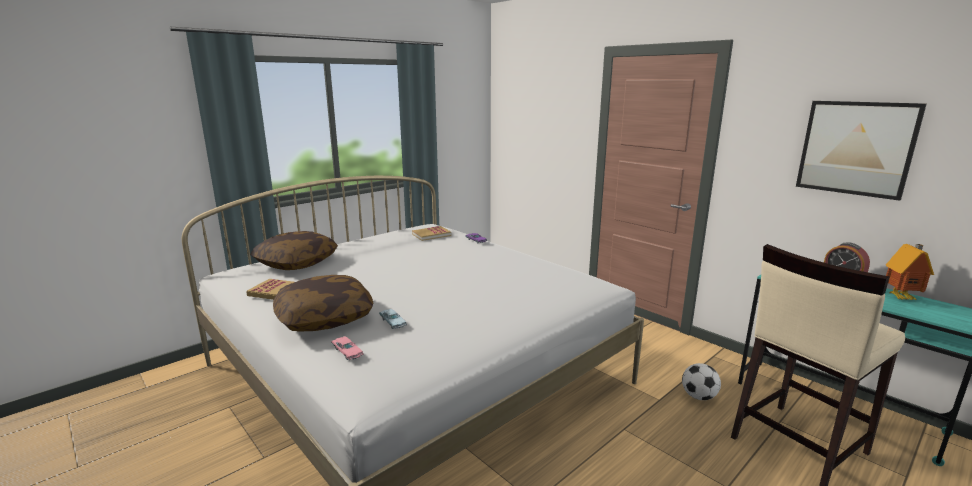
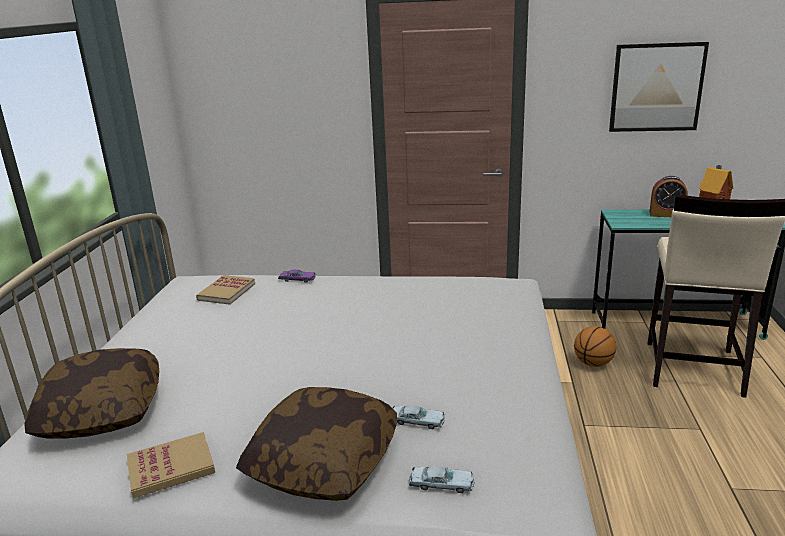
camera: 40 degrees left, 5 degrees up
pink toy car [331,336,363,360] -> blue toy car [409,466,475,493]
football [682,363,721,400] -> basketball [574,326,616,367]

